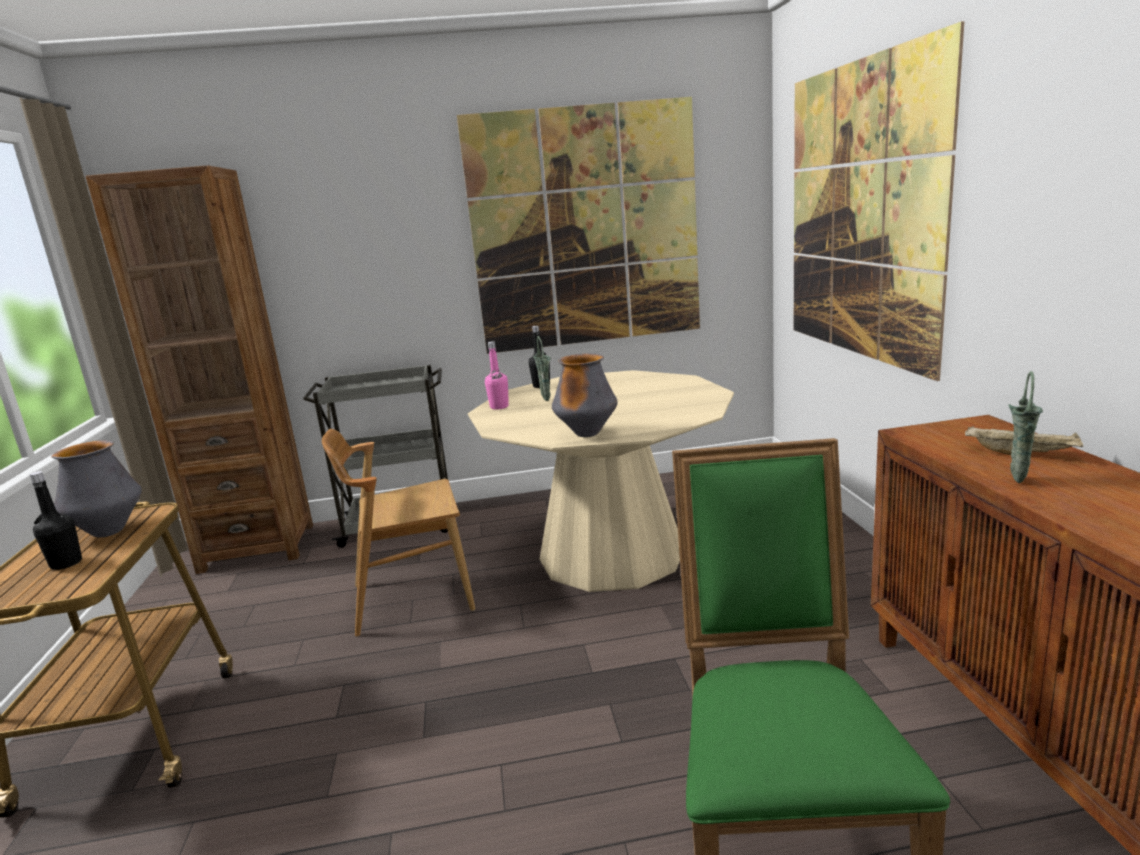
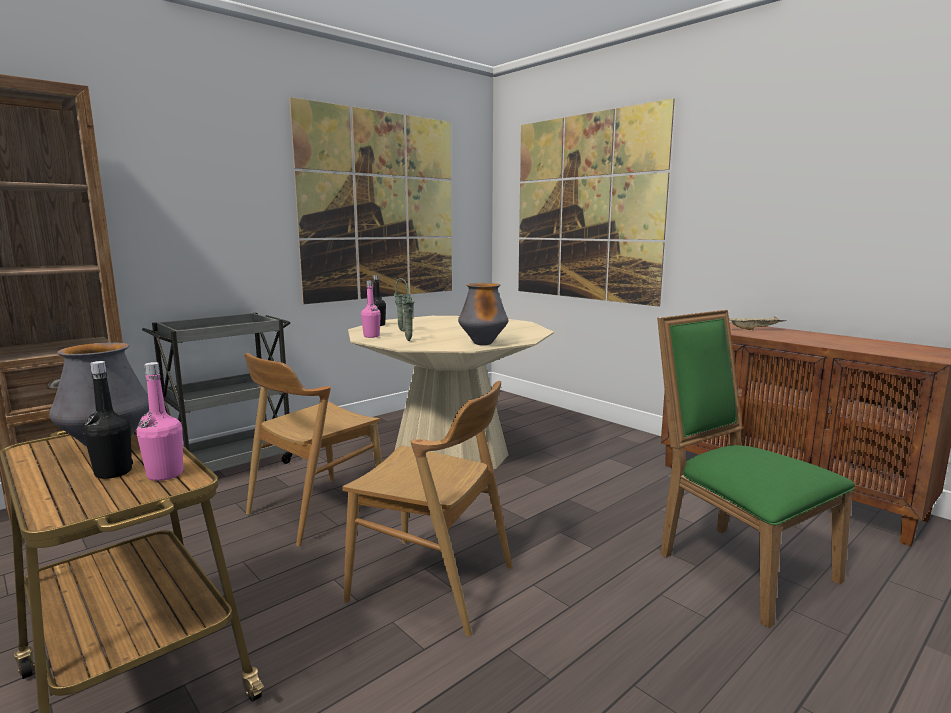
camera: 35 degrees left, 5 degrees down
green vase [1008,371,1043,483] -> green vase moved to [401,283,415,341]
none -> pink bottle [137,362,183,481]
none -> brown chair [342,381,512,637]

